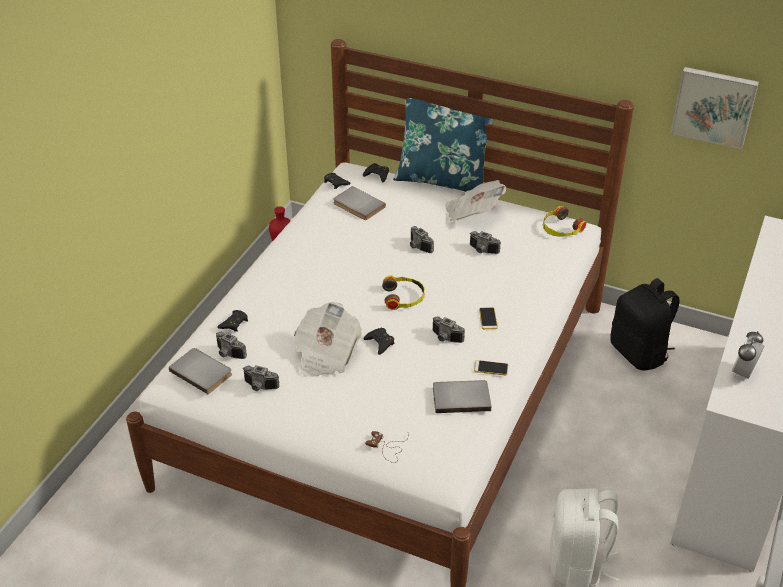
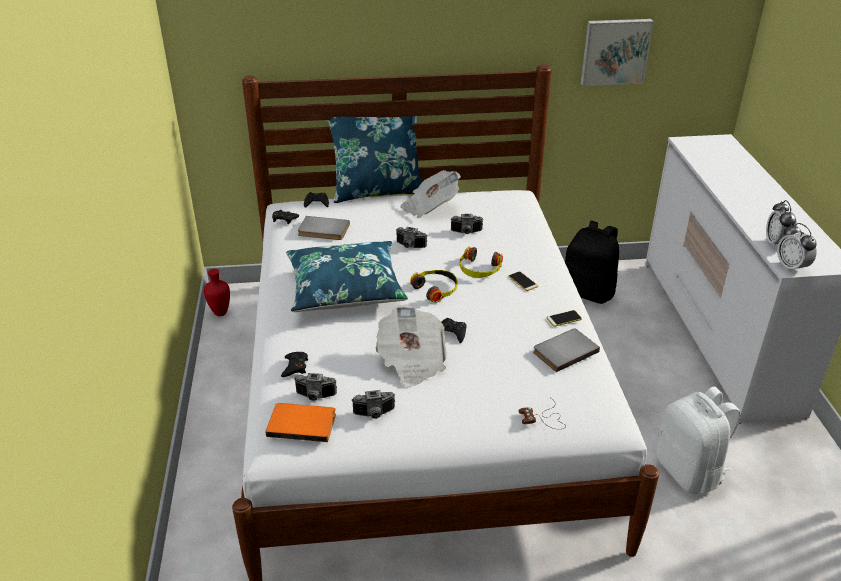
camera: 30 degrees left, 5 degrees down
grey book [169,348,232,394] -> orange book [265,403,336,442]
camera [432,316,465,343] -> none
headphones [543,206,586,236] -> headphones moved to [460,247,503,278]
none -> blue pillow [286,241,408,312]
none -> alarm clock [777,223,817,274]

